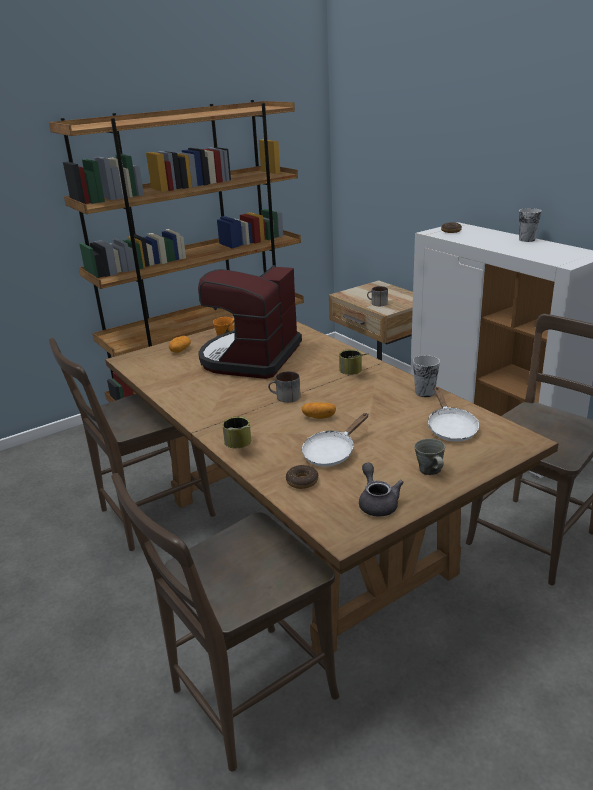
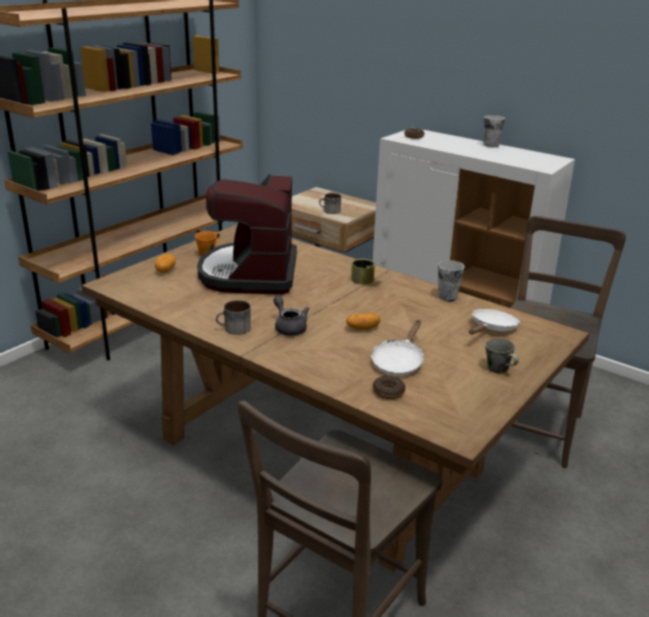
camera: 20 degrees left, 0 degrees up
brown chair [49,338,216,551] -> none
can [222,416,252,448] -> none
mug [268,371,300,403] -> mug moved to [216,300,251,335]
grey teapot [359,462,404,517] -> grey teapot moved to [274,296,309,336]
white frying pan [428,387,479,442] -> white frying pan turned 120 degrees counterclockwise [469,309,520,334]

